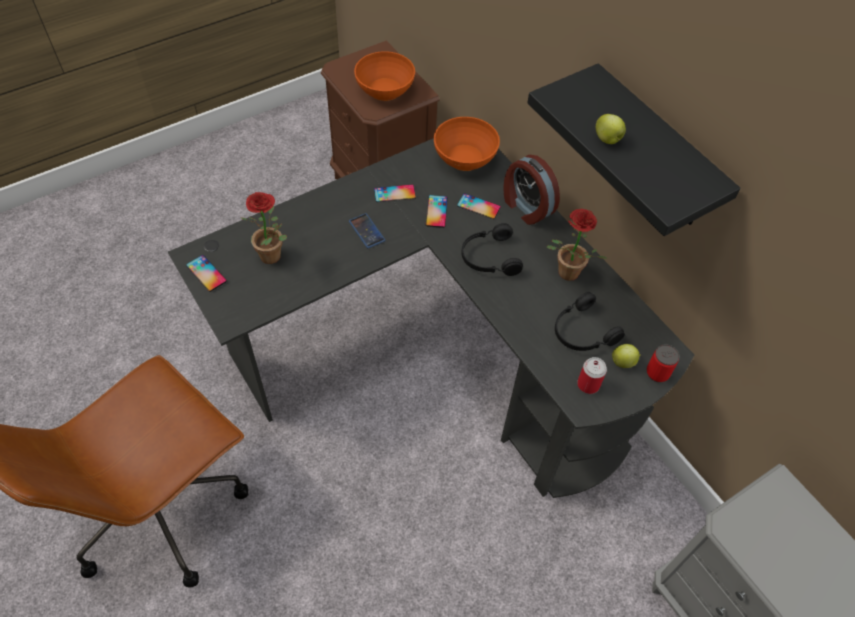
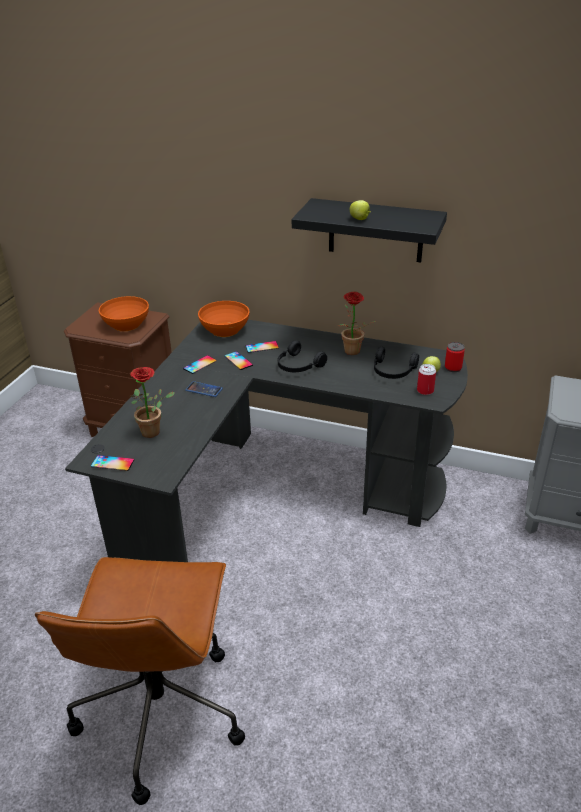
camera: 35 degrees left, 20 degrees down
alarm clock [503,155,560,225] -> none

